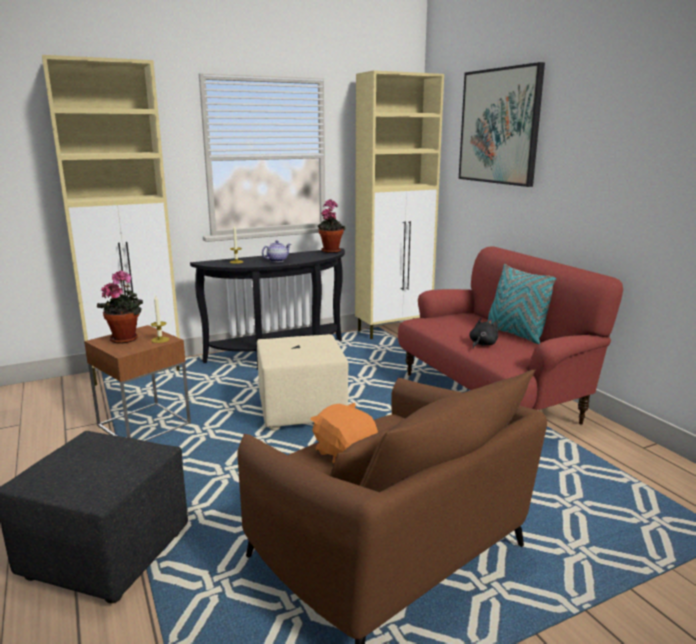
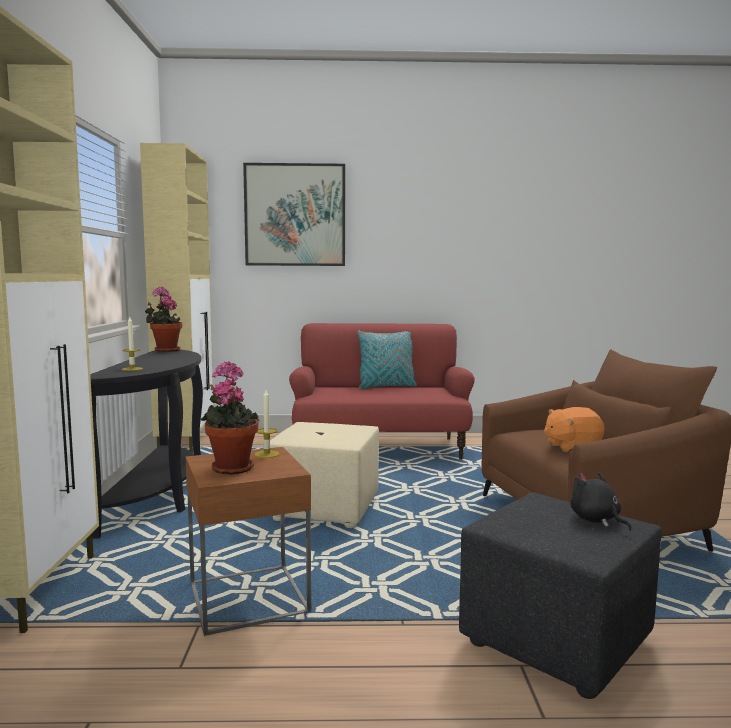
camera: 65 degrees left, 10 degrees down
teapot [262,240,291,262] -> none
black plush toy [469,318,498,349] -> black plush toy moved to [570,472,632,531]

